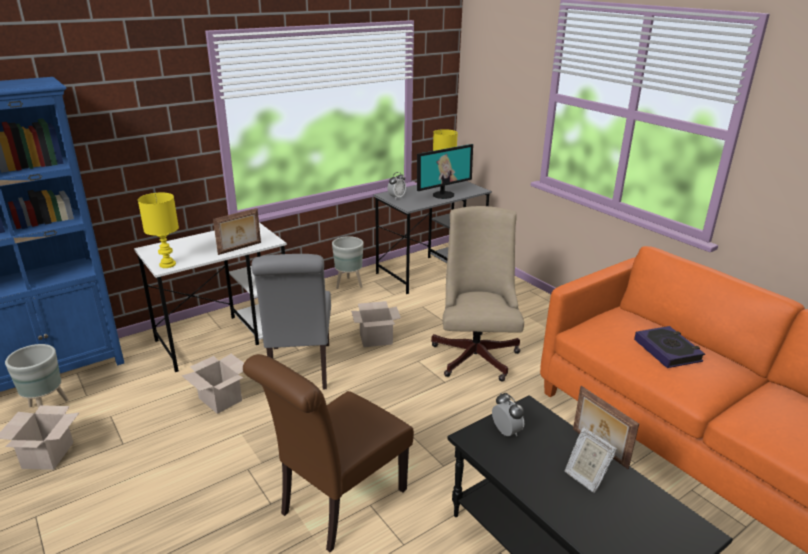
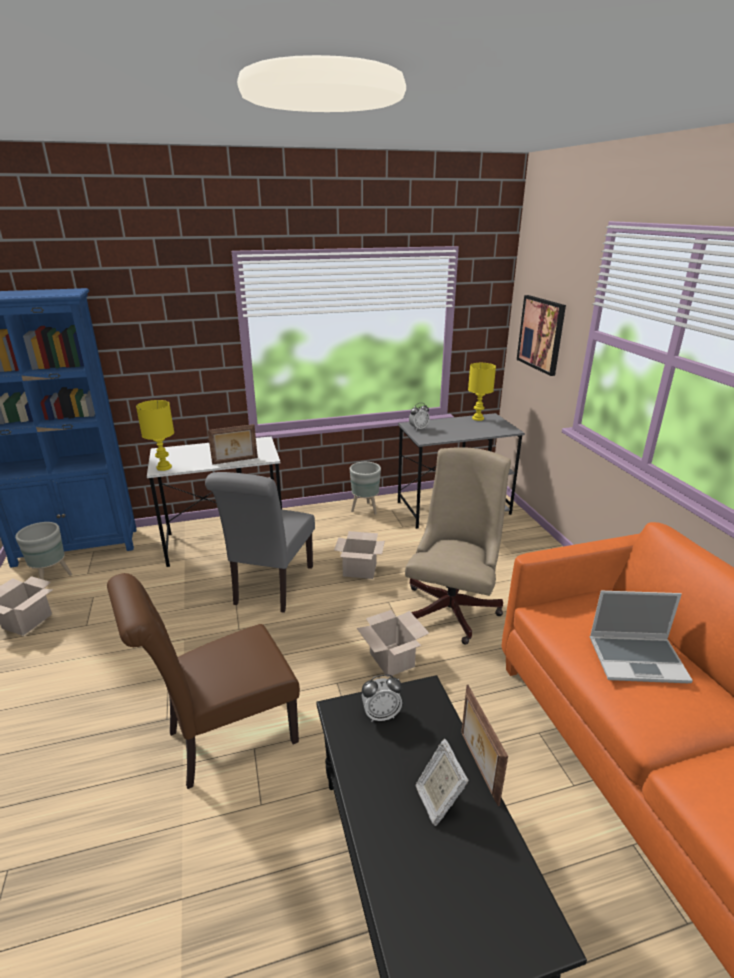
camera: 20 degrees right, 0 degrees up
cardboard box [182,354,244,414] -> cardboard box moved to [357,610,429,677]
monitor [417,144,473,199] -> none
alarm clock [492,393,524,436] -> alarm clock turned 90 degrees clockwise [362,675,402,722]
book [634,326,705,368] -> laptop [590,591,693,683]
none -> picture [517,295,566,376]

